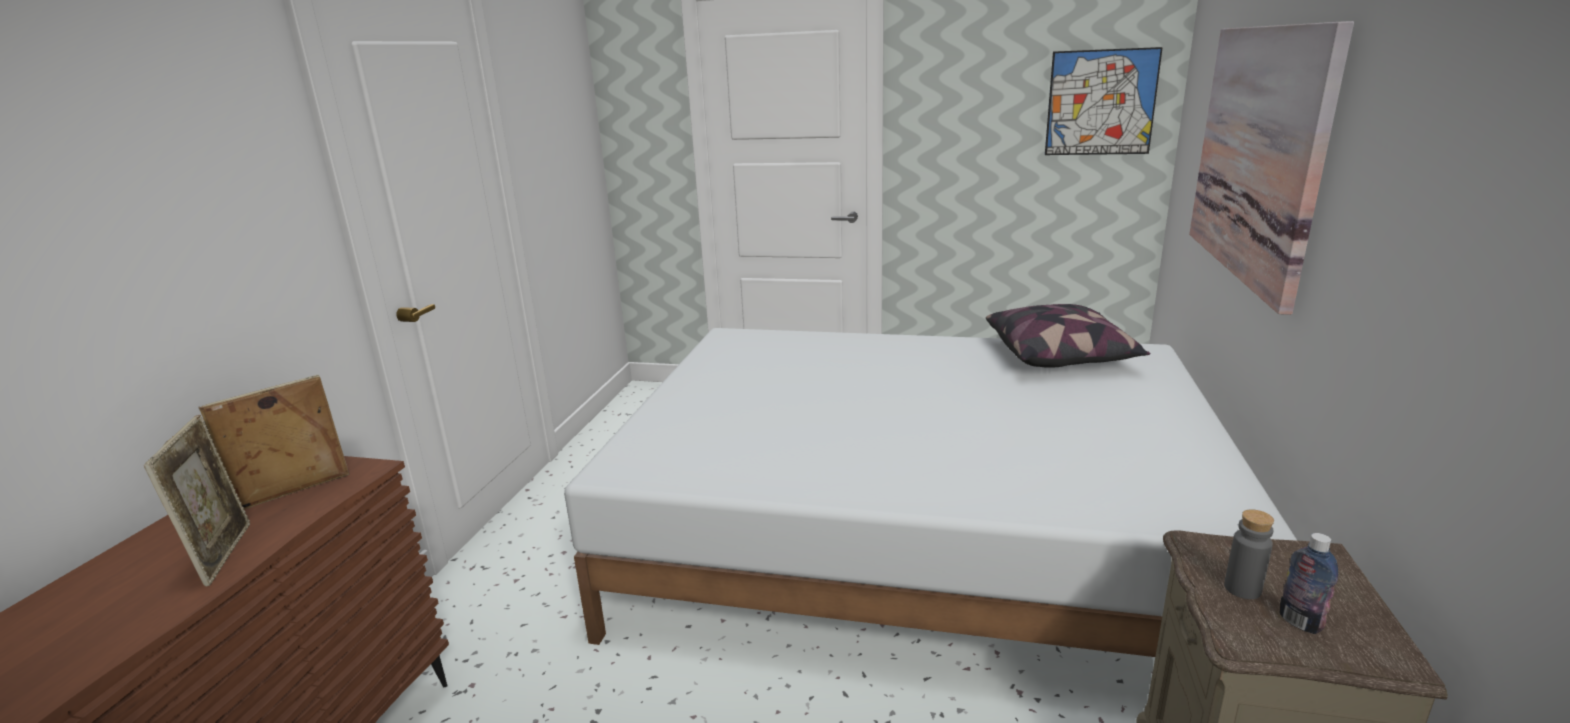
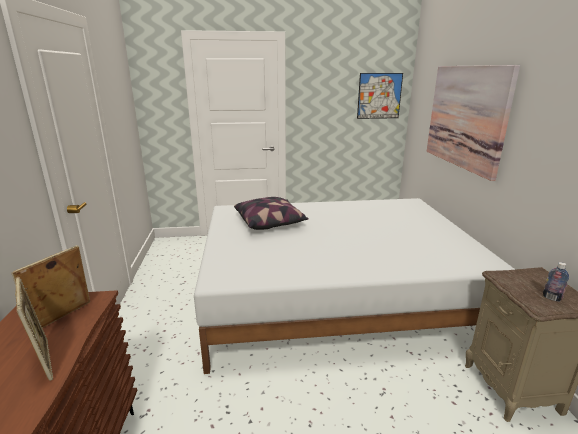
camera: 20 degrees left, 0 degrees up
pillow [986,304,1150,368] -> pillow moved to [234,197,309,230]
grey bottle [1224,509,1274,599] -> none

